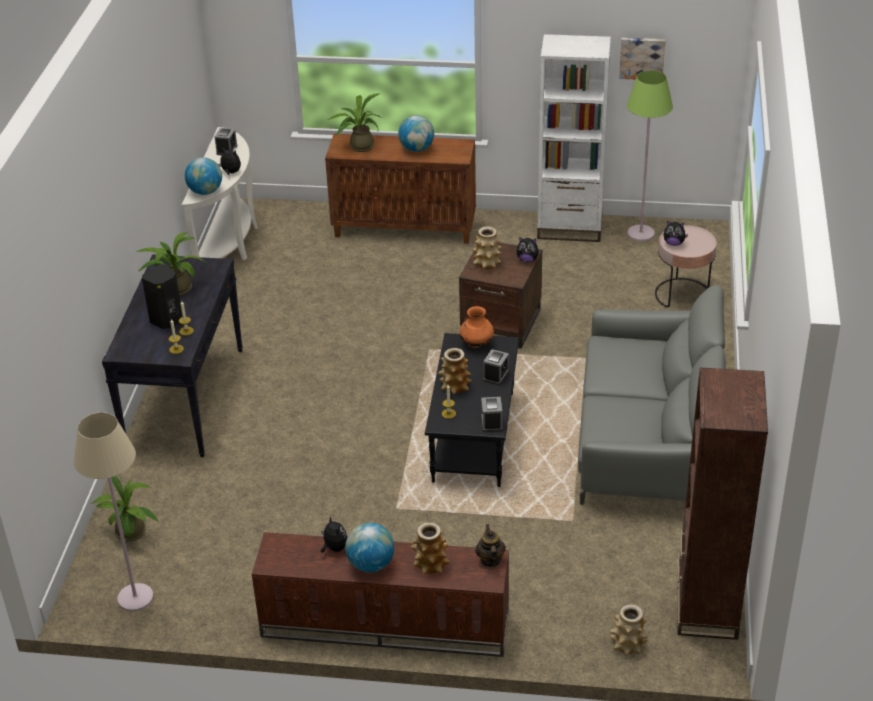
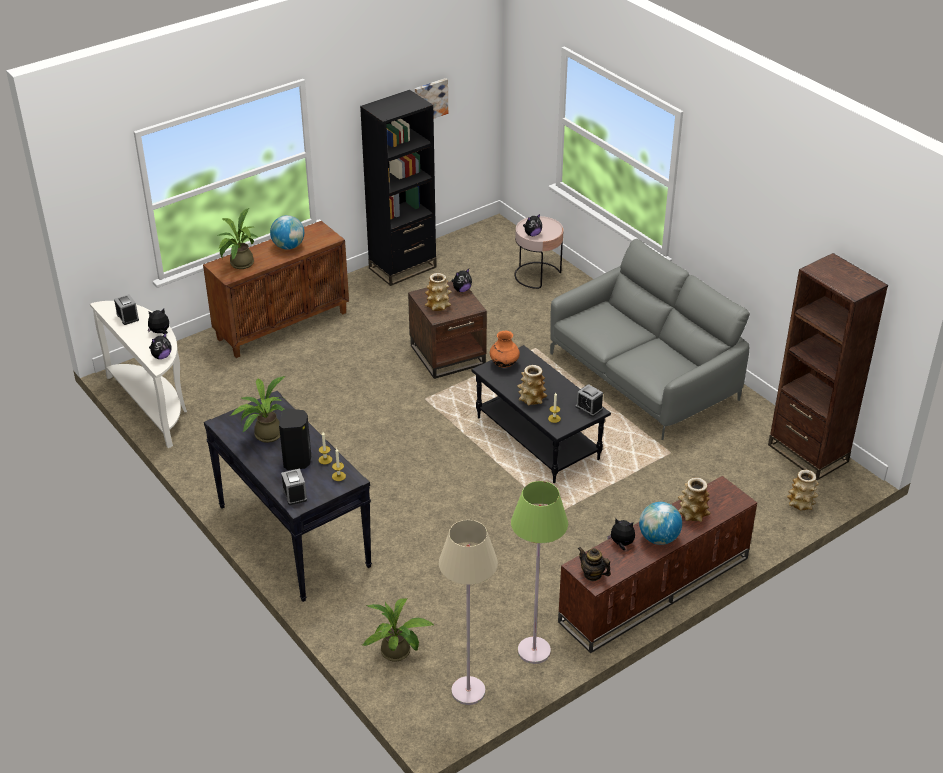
camera: 45 degrees left, 0 degrees up
globe [185,157,222,195] -> plush toy [149,333,172,359]
teapot [475,524,506,567] -> teapot moved to [578,547,611,581]
alarm clock [483,349,509,385] -> alarm clock moved to [281,468,307,505]
white bookcase [537,34,611,242] -> black bookcase [360,90,437,286]
green floor lamp [627,70,673,242] -> green floor lamp moved to [511,481,568,664]

